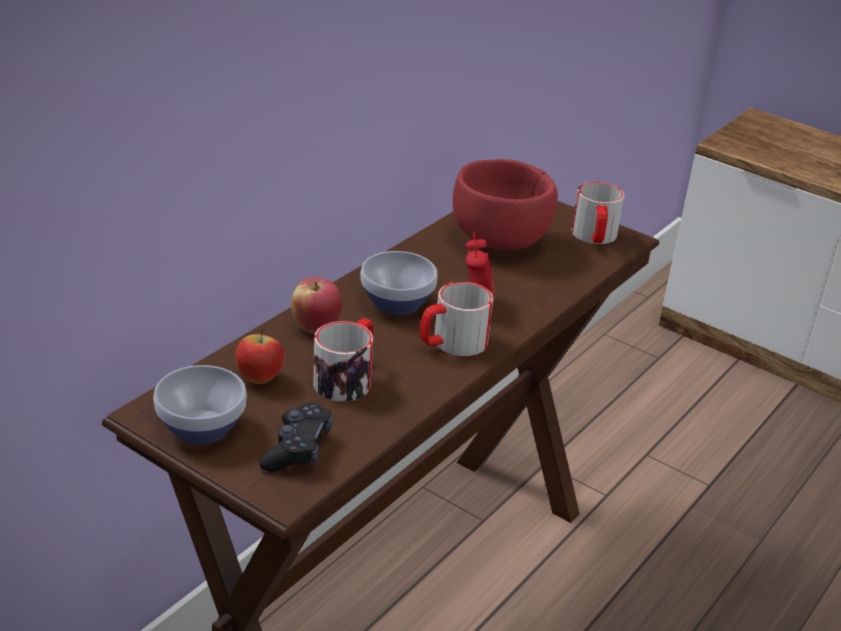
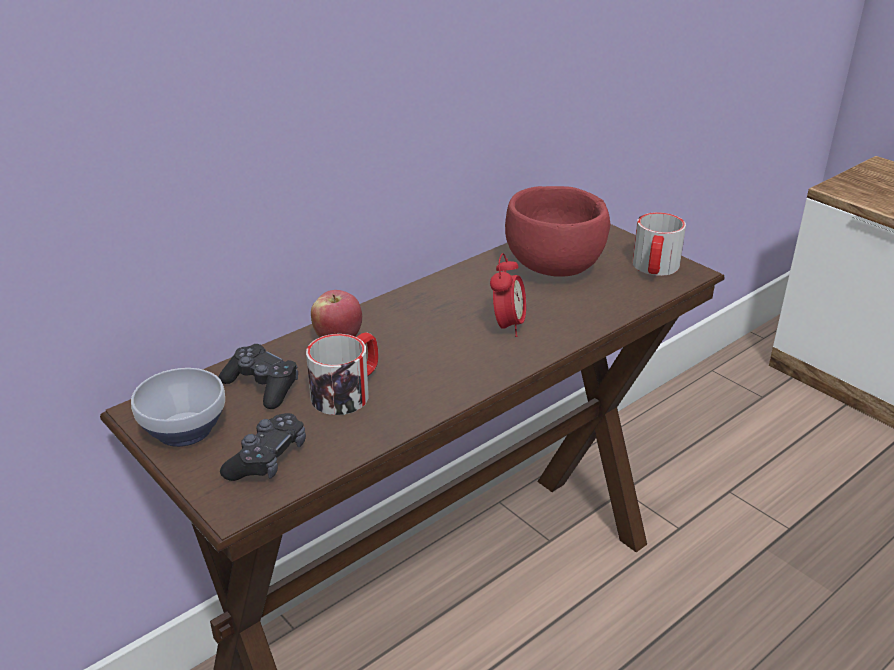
camera: 15 degrees right, 0 degrees up
apple [236,328,285,384] -> black game controller [218,344,298,409]
bowl [360,251,437,315] -> none
mug [420,282,494,356] -> none

